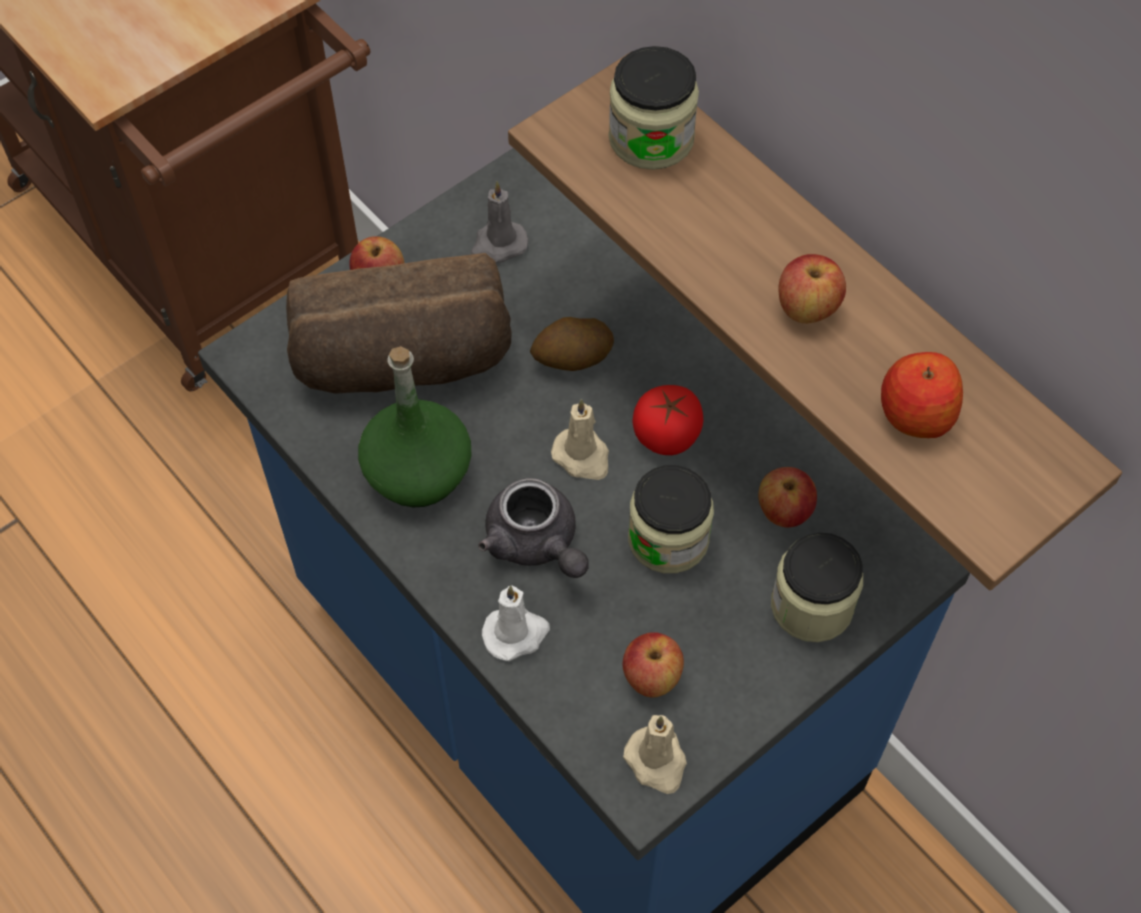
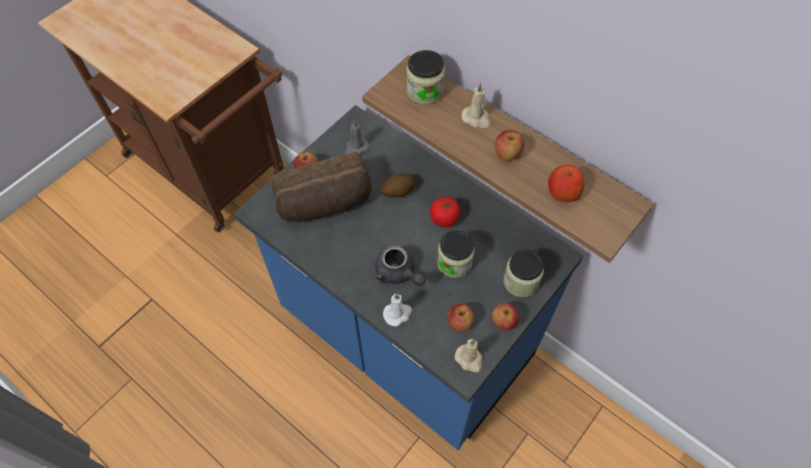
camera: 10 degrees left, 0 degrees up
green bottle [358,346,472,507] -> none
beige candle [551,399,609,480] -> beige candle moved to [461,83,491,128]
apple [758,467,817,528] -> apple moved to [492,303,519,331]

